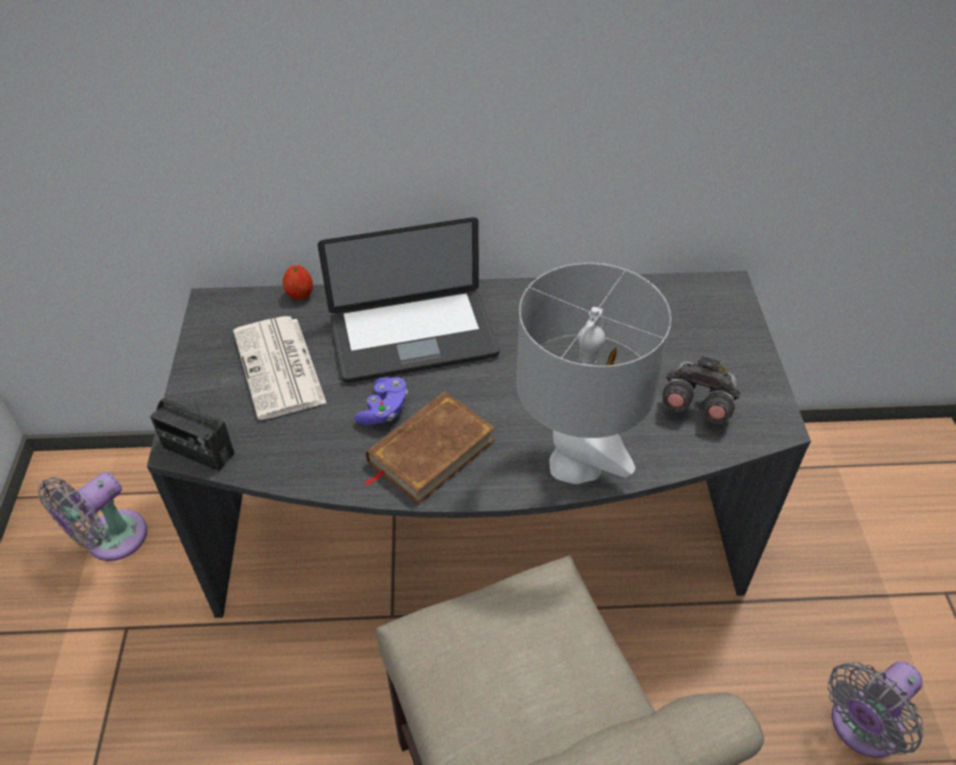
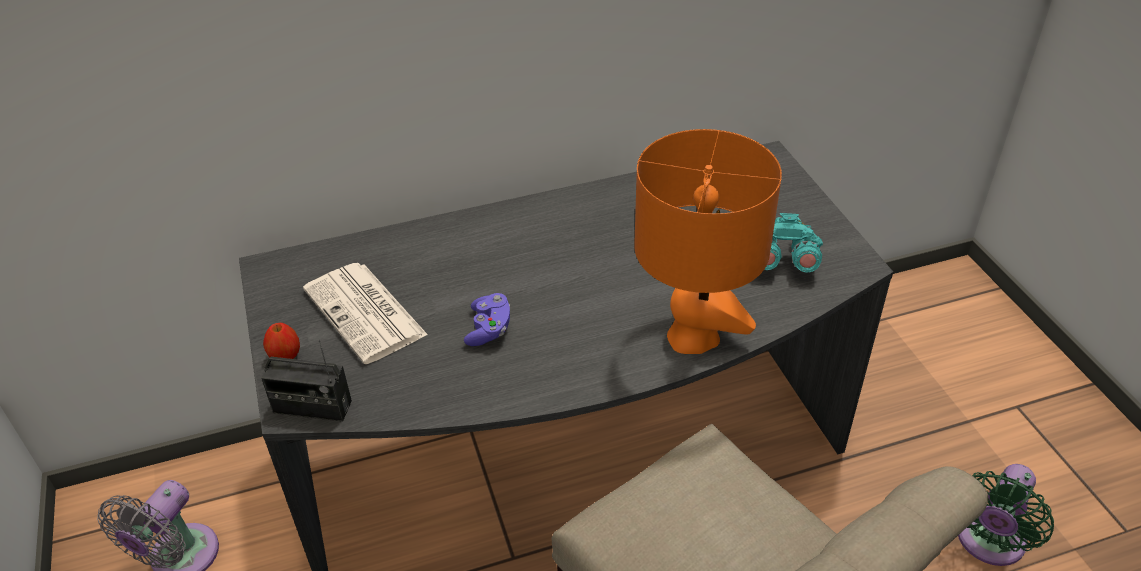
camera: 15 degrees left, 5 degrees down
apple [283,265,313,299] -> apple moved to [263,323,300,359]
laptop [318,217,499,383] -> none
brown book [364,391,495,504] -> none
grey table lamp [516,263,671,484] -> orange table lamp [634,129,782,354]
grey binoculars [662,356,740,424] -> turquoise binoculars [764,213,823,273]
grey fan [828,661,924,758] -> green fan [958,464,1054,566]

